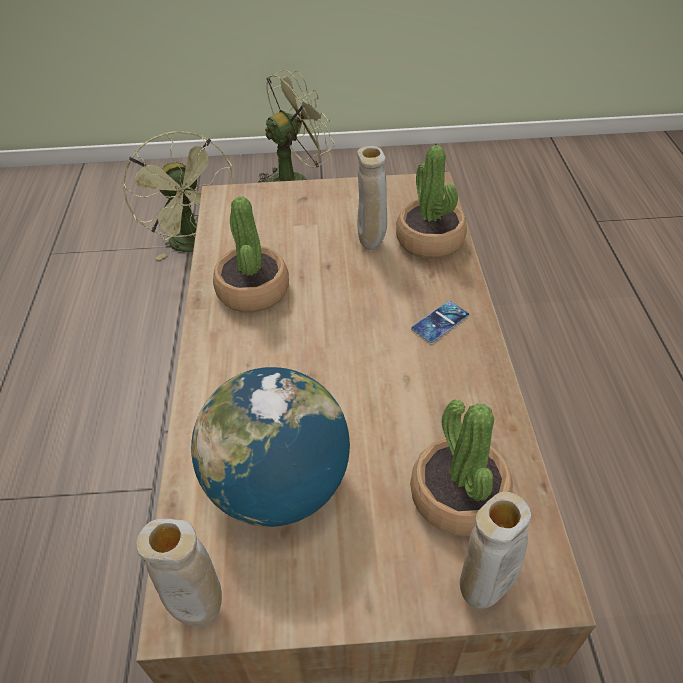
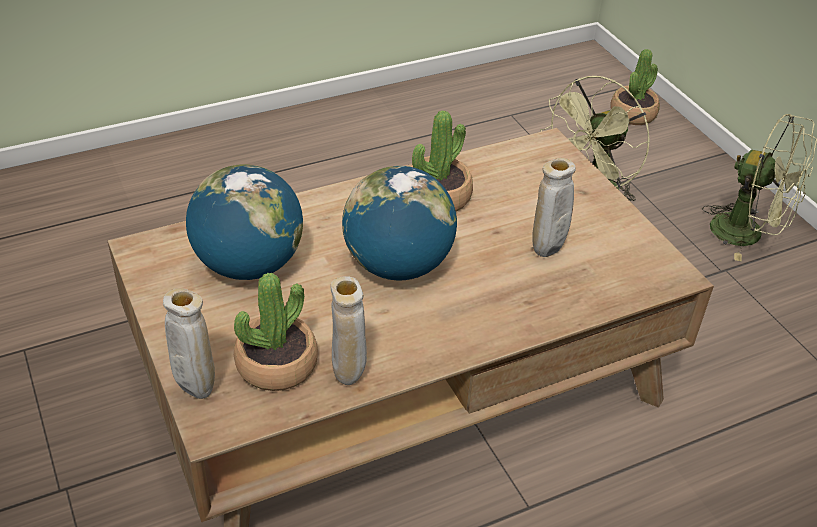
camera: 65 degrees right, 5 degrees down
beige vase [136,519,222,627] -> beige vase moved to [331,277,367,385]
potted plant [396,145,467,259] -> potted plant moved to [610,49,660,125]
phone [411,301,469,343] -> none
none -> globe [342,166,457,280]

